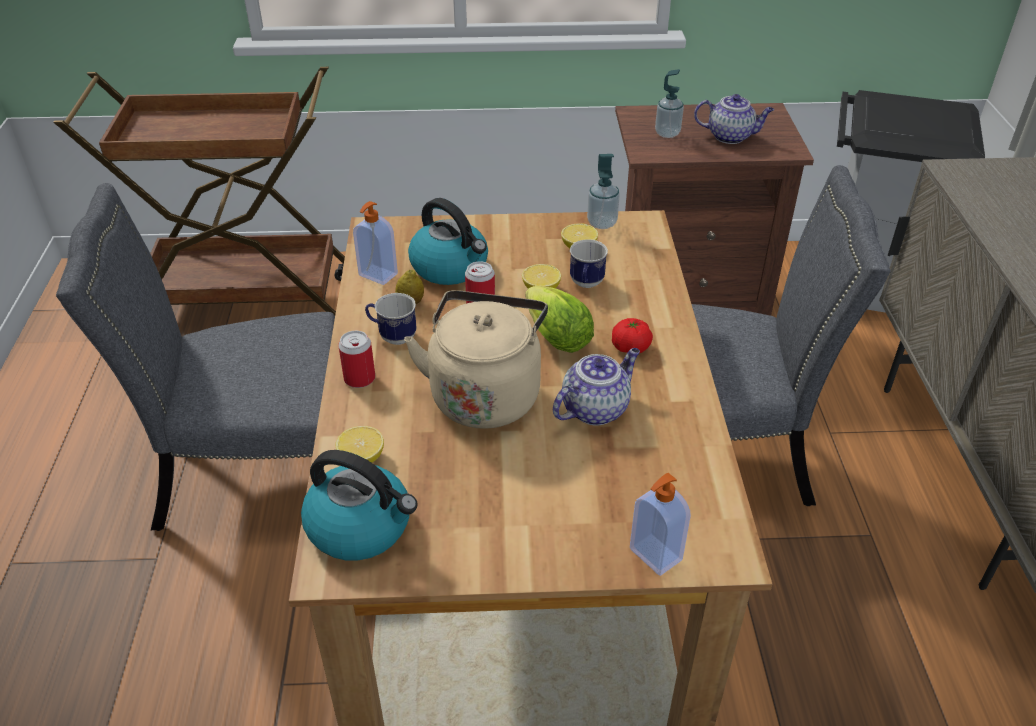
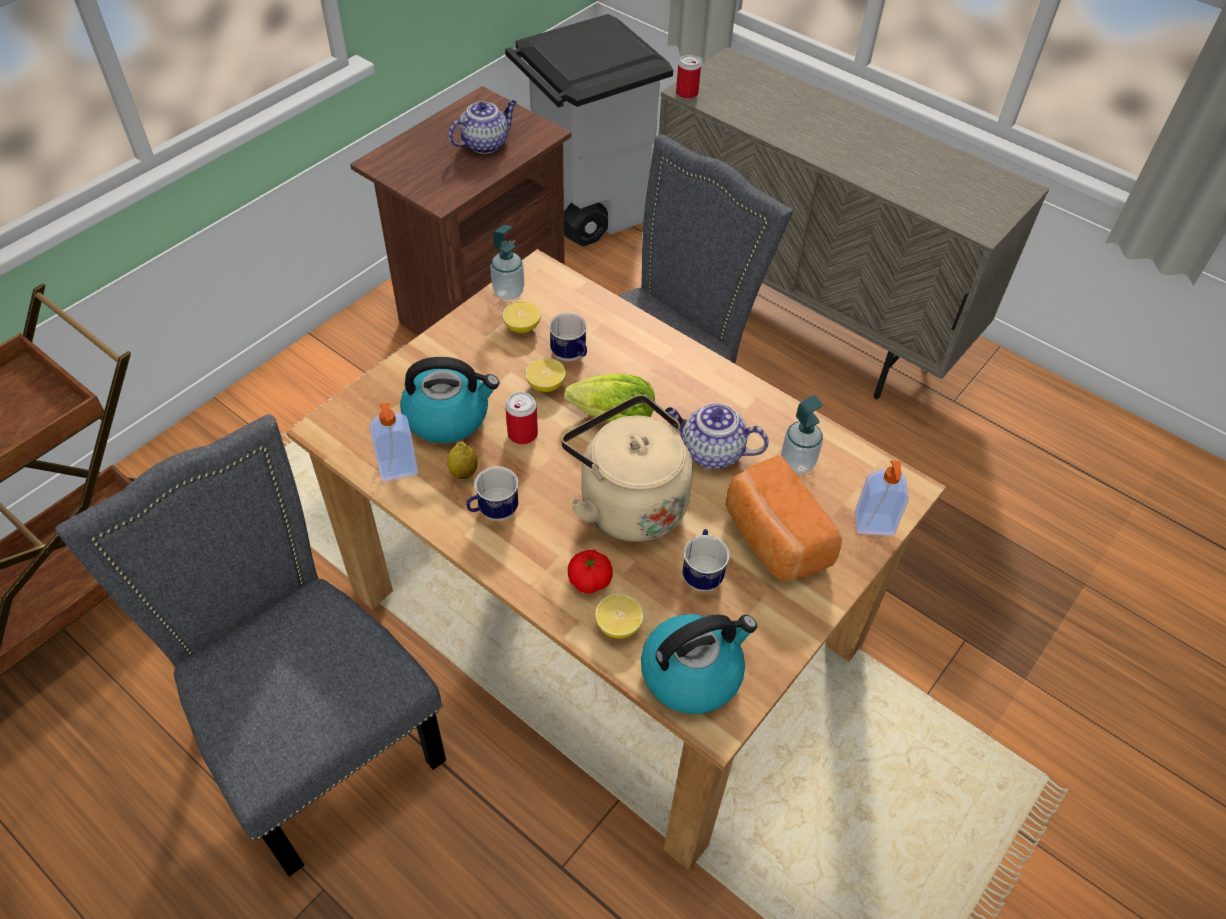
camera: 50 degrees left, 10 degrees up
grey chair [56,183,335,531] -> grey chair turned 105 degrees clockwise [56,414,446,876]
can [338,331,375,388] -> can moved to [676,55,701,99]
teapot [553,348,640,426] -> teapot turned 75 degrees counterclockwise [665,403,769,469]
tomato [612,318,653,353] -> tomato moved to [568,550,613,593]
soap dispenser [655,69,684,138] -> soap dispenser moved to [781,395,823,474]
none -> mug [683,529,730,592]
none -> bread [726,455,842,581]

